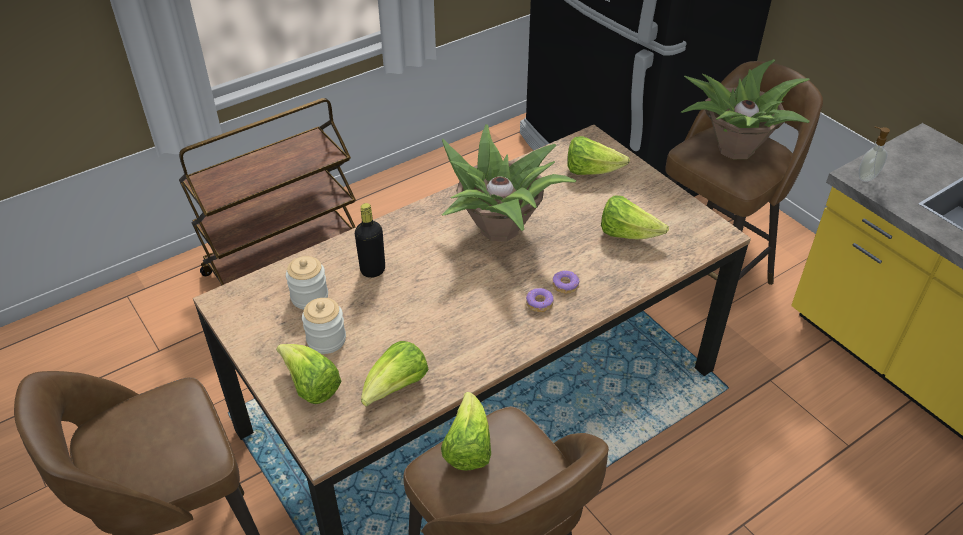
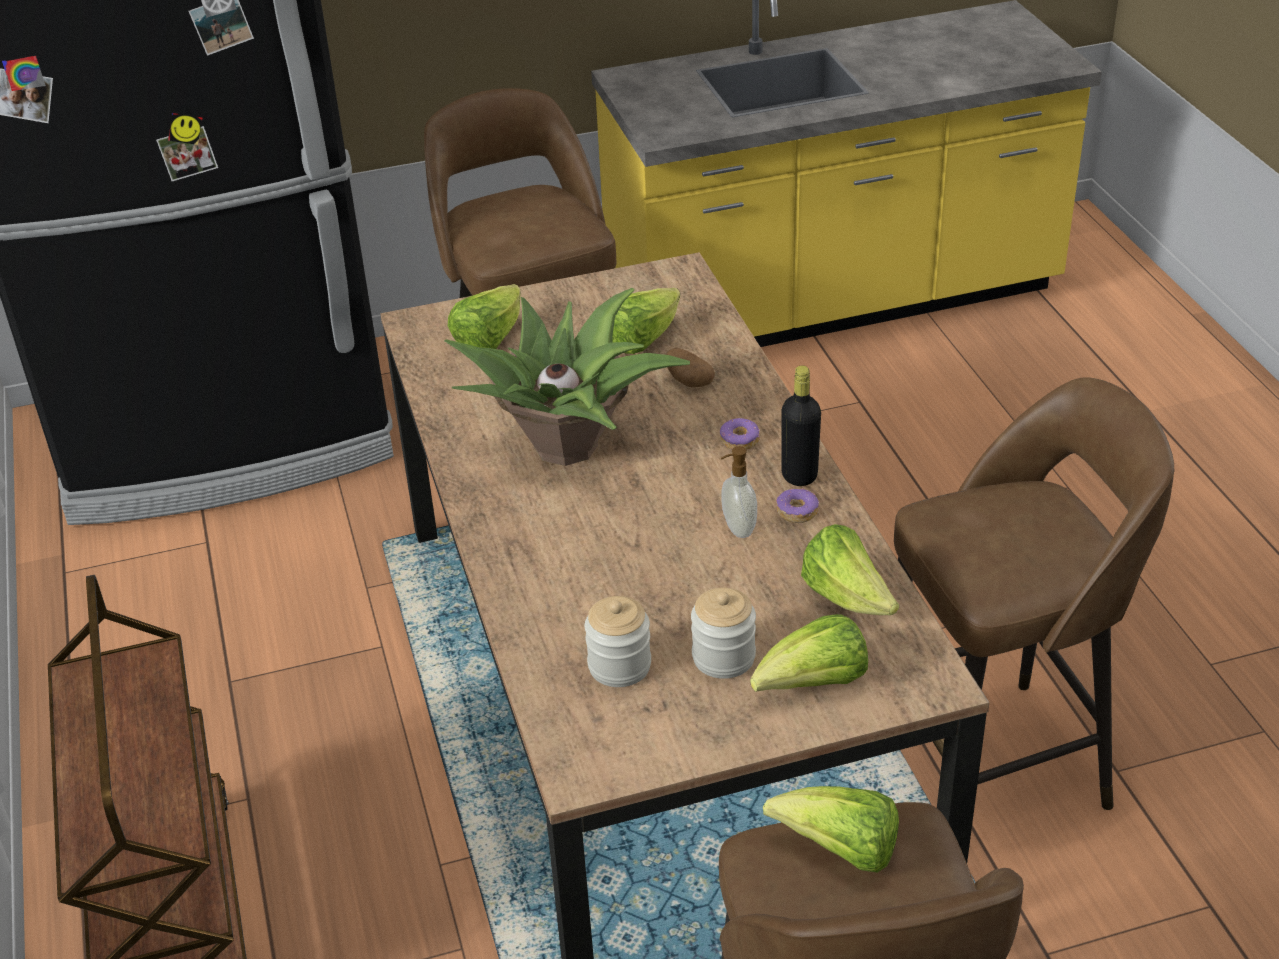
camera: 70 degrees left, 5 degrees down
black bottle [355,203,385,278] -> black bottle moved to [781,365,821,486]
lettuce [441,392,491,471] -> lettuce moved to [763,786,899,873]
donut [552,270,579,294] -> donut moved to [776,488,819,523]
potted plant [681,59,810,159] -> none
soap dispenser [859,127,890,182] -> soap dispenser moved to [721,446,757,538]
none -> potato [666,348,715,388]

